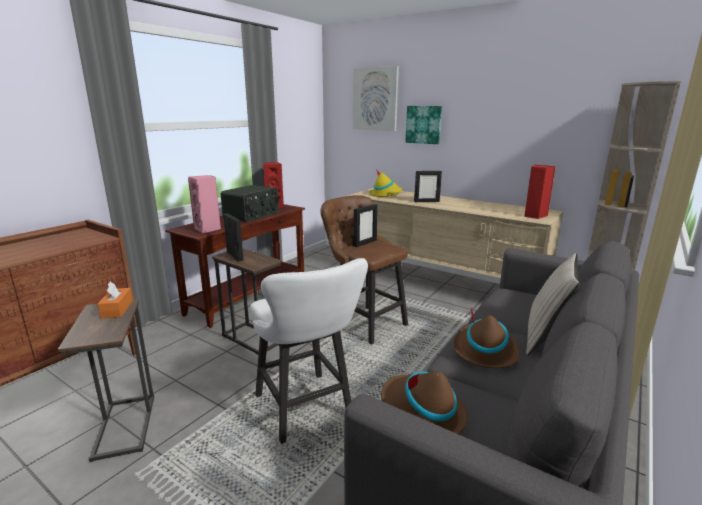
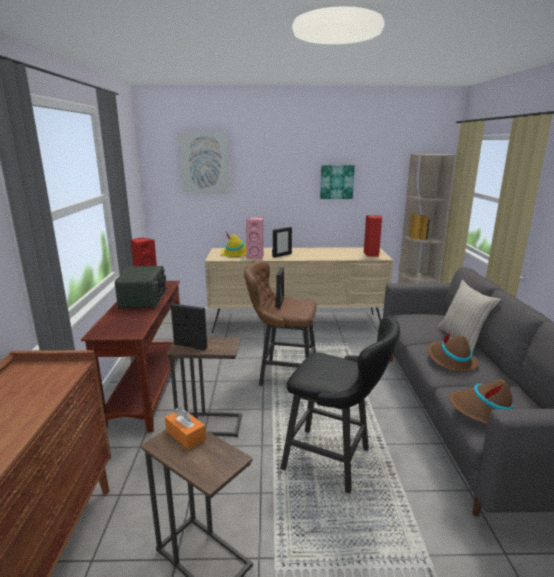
camera: 35 degrees left, 0 degrees up
pink speaker [188,175,221,234] -> pink speaker moved to [246,217,264,260]
white stool [250,258,368,444] -> black stool [280,316,400,494]
picture [405,106,442,144] -> picture moved to [320,165,355,199]

